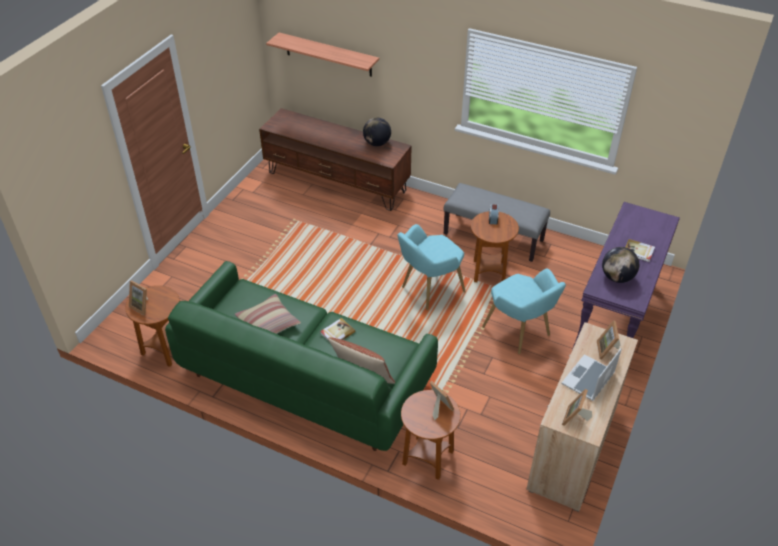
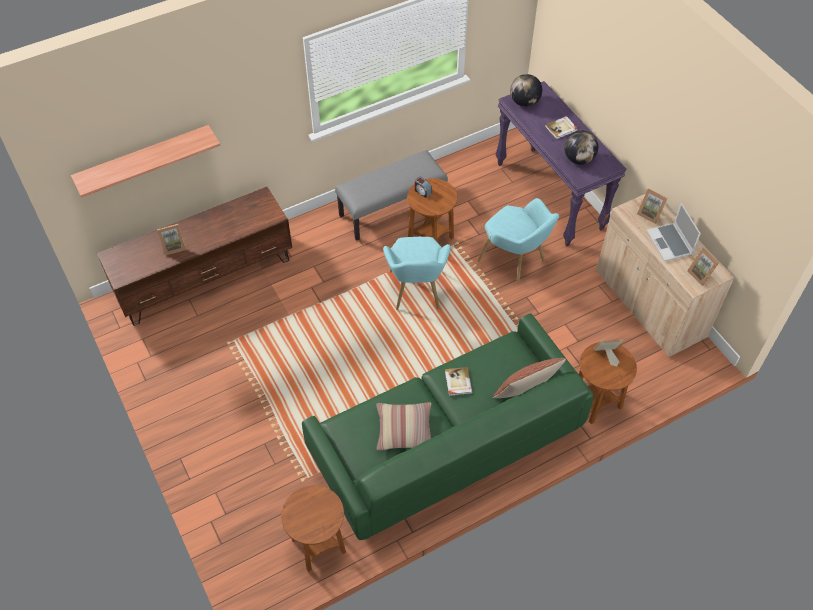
camera: 55 degrees left, 10 degrees up
picture frame [129,280,148,315] -> picture frame moved to [157,224,186,256]
globe [363,118,391,146] -> globe moved to [510,74,542,107]
turquoise armchair [482,269,566,354] -> turquoise armchair turned 45 degrees clockwise [478,198,559,285]

